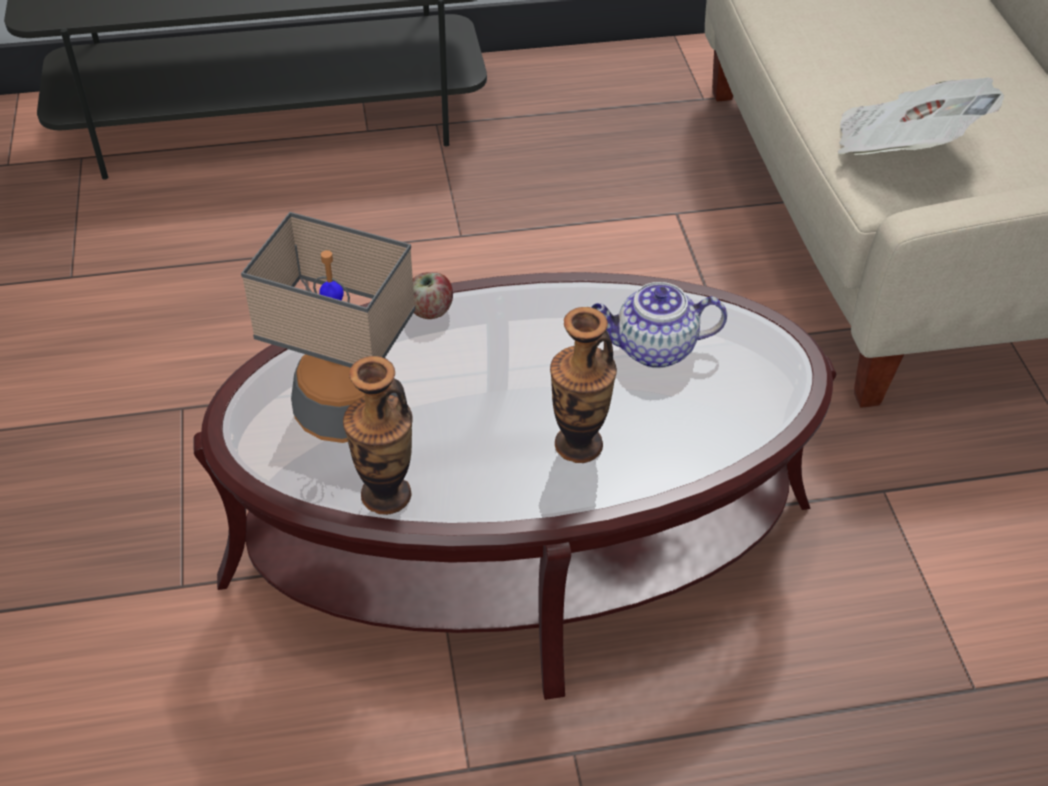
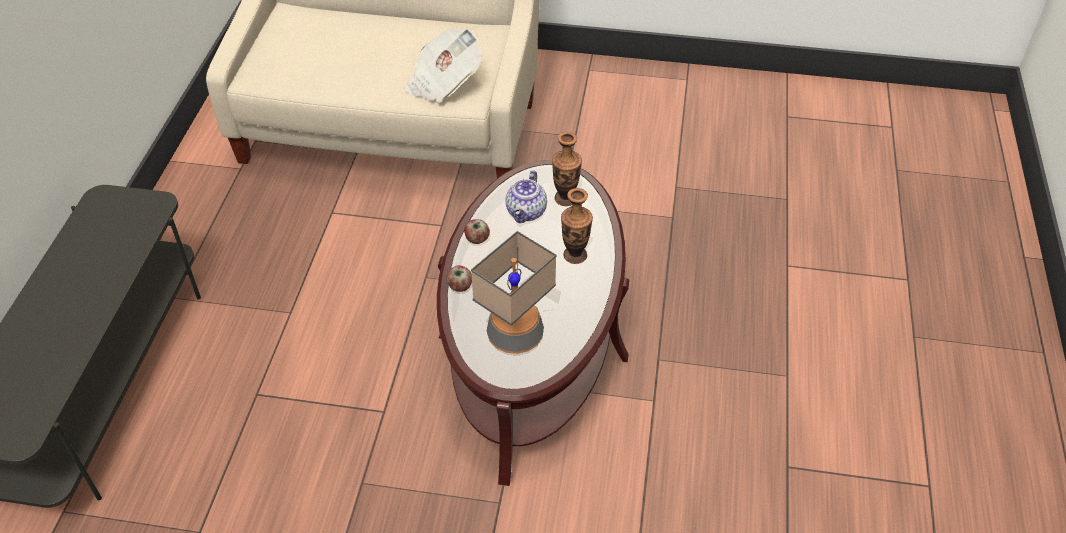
camera: 70 degrees left, 0 degrees up
vase [343,356,413,515] -> vase moved to [552,132,582,206]
none -> apple [464,219,490,244]

